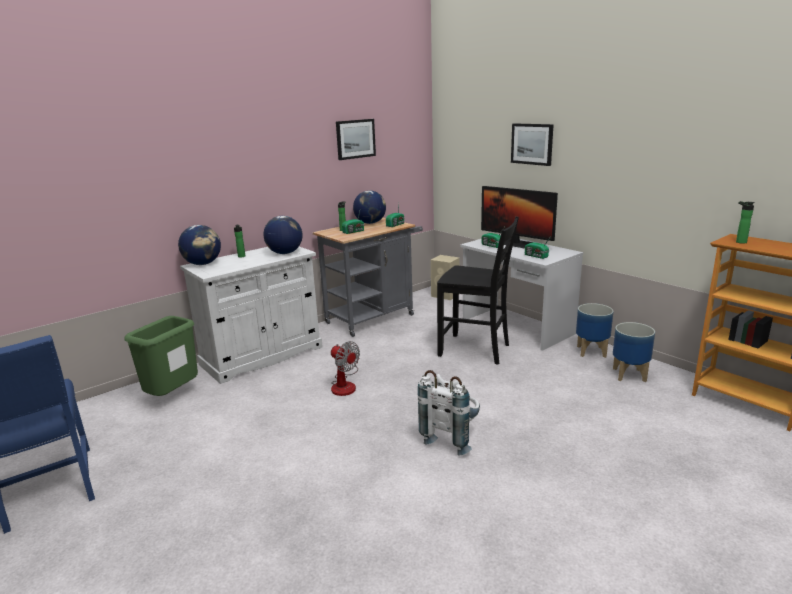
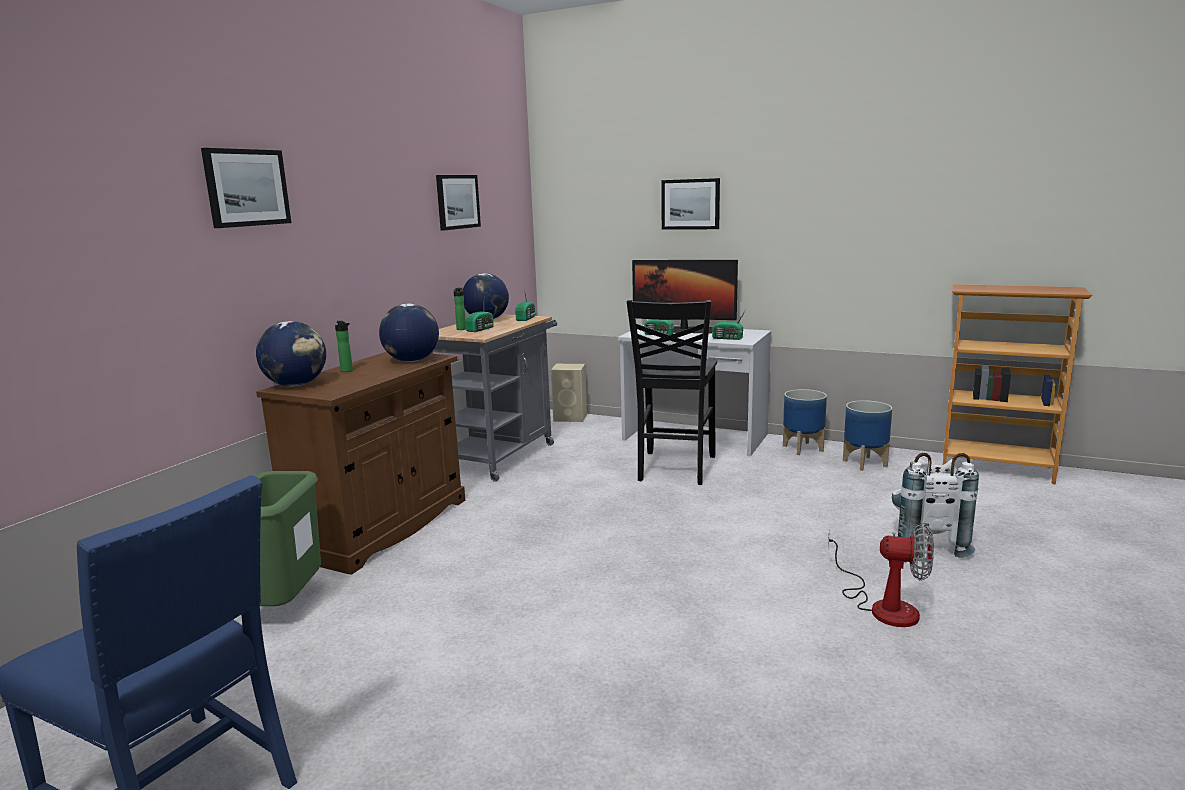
camera: 25 degrees left, 5 degrees down
white cabinet [180,247,323,384] -> brown cabinet [256,352,465,575]
fan [331,341,360,396] -> fan moved to [828,523,934,627]
white backpack [418,370,480,455] -> white backpack moved to [892,453,979,558]
black chair [437,216,519,365] -> black chair turned 105 degrees clockwise [627,300,717,485]
bottle [736,201,755,244] -> none
none -> picture [201,148,291,228]

